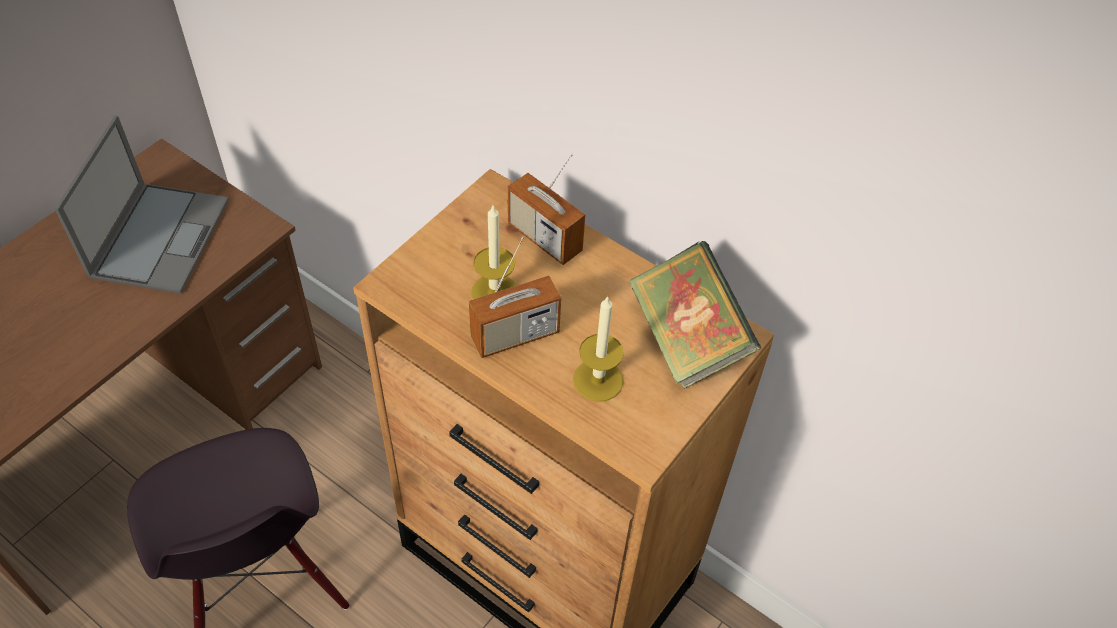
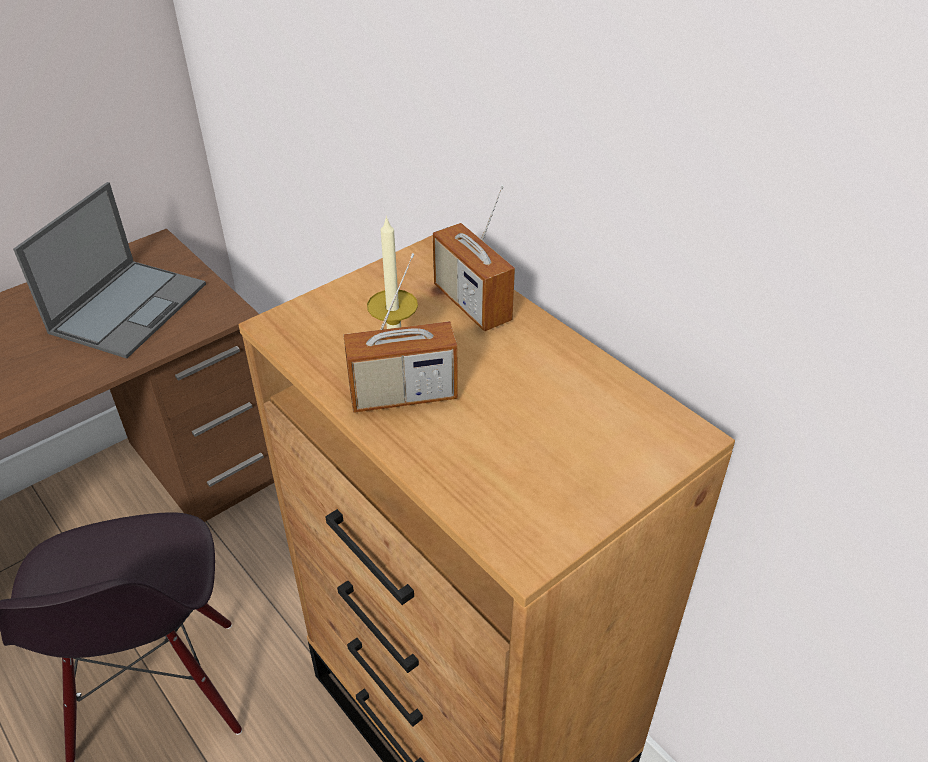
camera: 15 degrees right, 10 degrees down
candle [573,295,624,402] -> none
book [628,241,761,389] -> none

